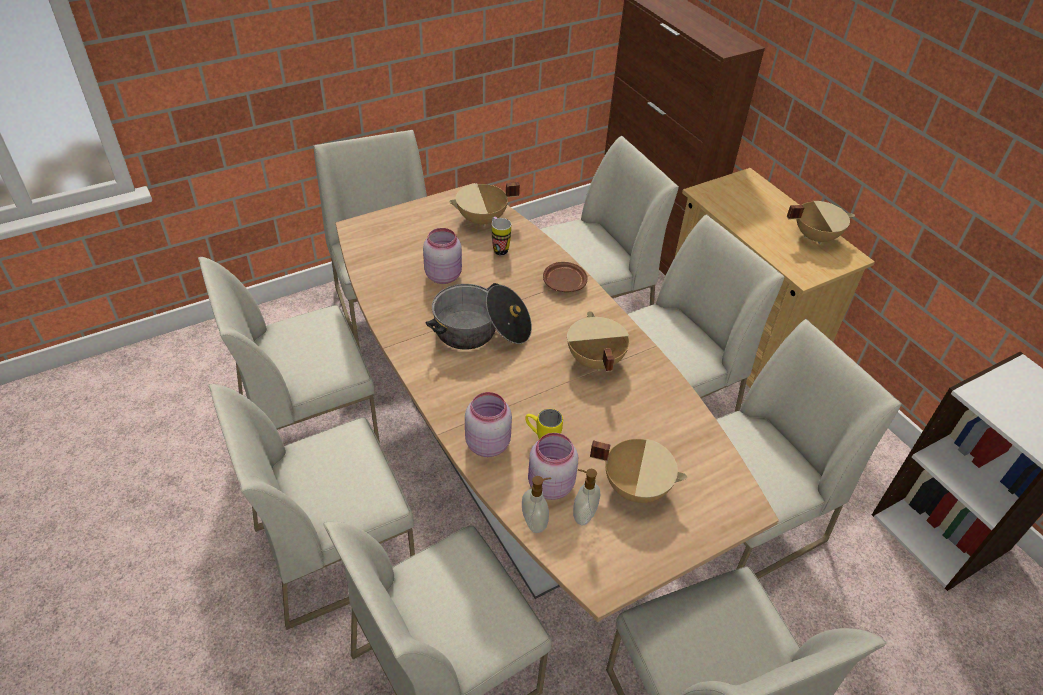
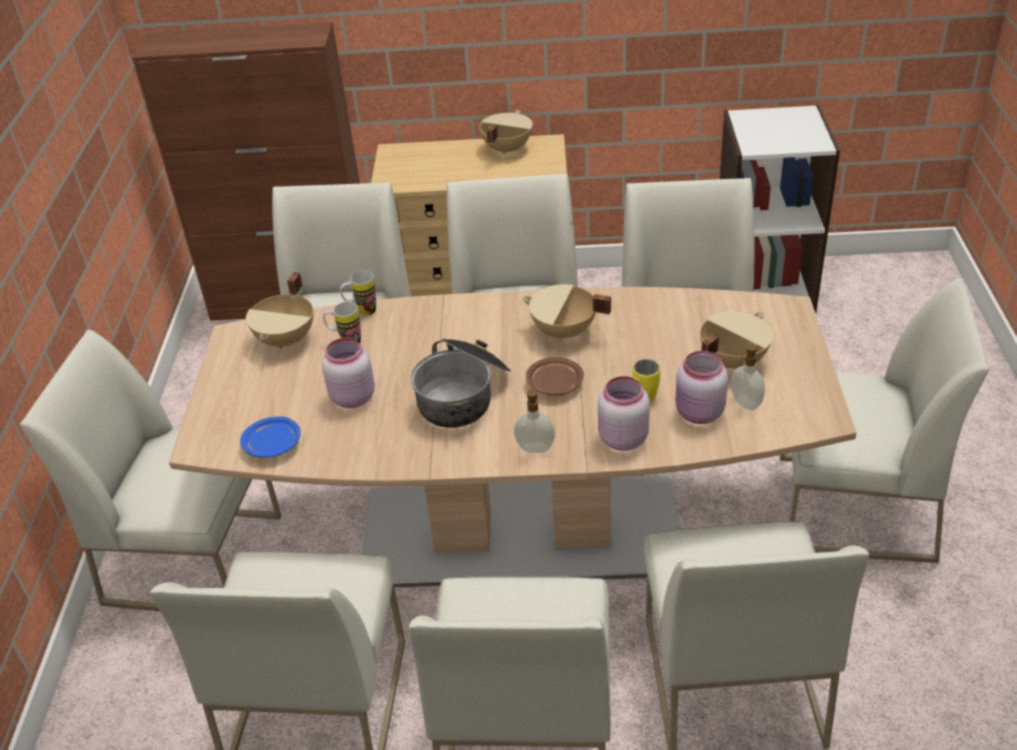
camera: 55 degrees left, 5 degrees down
soap dispenser [522,476,551,533] -> soap dispenser moved to [514,386,555,453]
brown plate [543,262,587,292] -> brown plate moved to [526,357,584,396]
none -> blue plate [240,417,301,458]
none -> mug [340,271,376,315]

